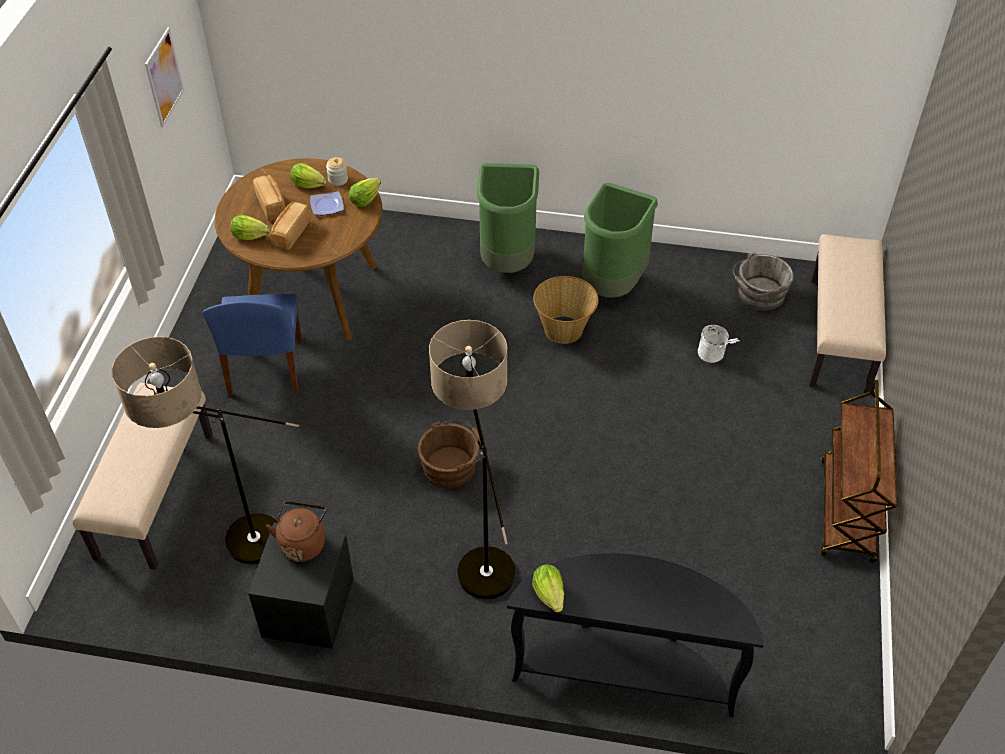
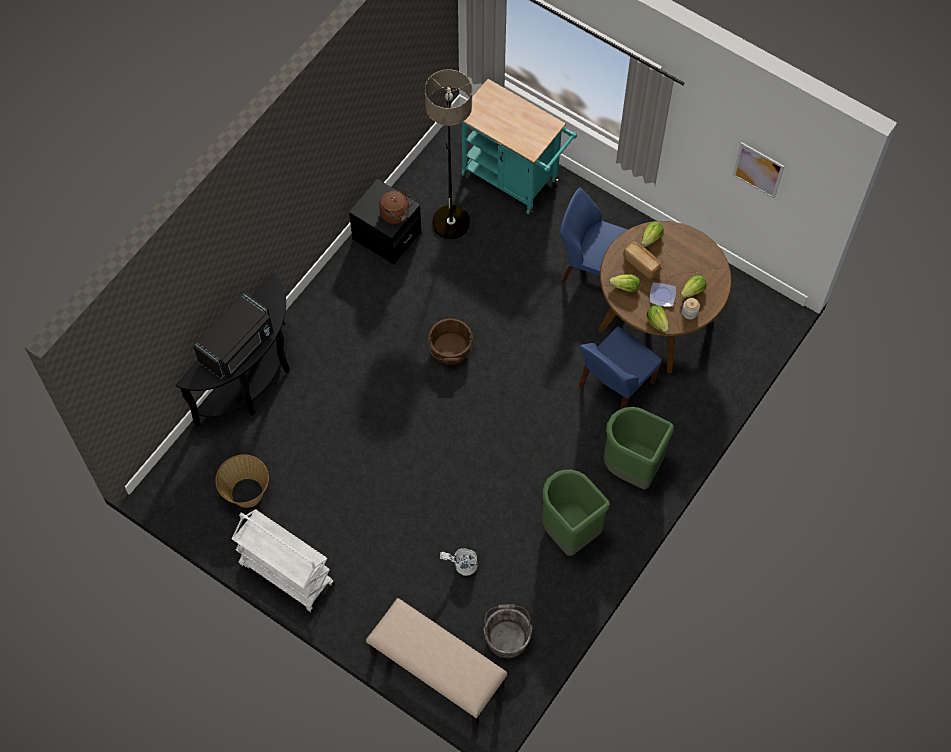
camera: 115 degrees right, 15 degrees up
beige bench [72,383,213,570] -> turquoise cart [461,79,577,214]
bread [253,175,286,221] -> none
floor lamp [429,320,516,599] -> none
lettuce [532,565,564,613] -> lettuce moved to [609,274,640,292]
basket [533,276,599,344] -> basket moved to [215,454,269,508]
brown cart [820,380,897,563] -> white cart [231,509,335,613]
none -> black microwave [193,292,274,379]
none -> blue chair [579,326,662,410]

